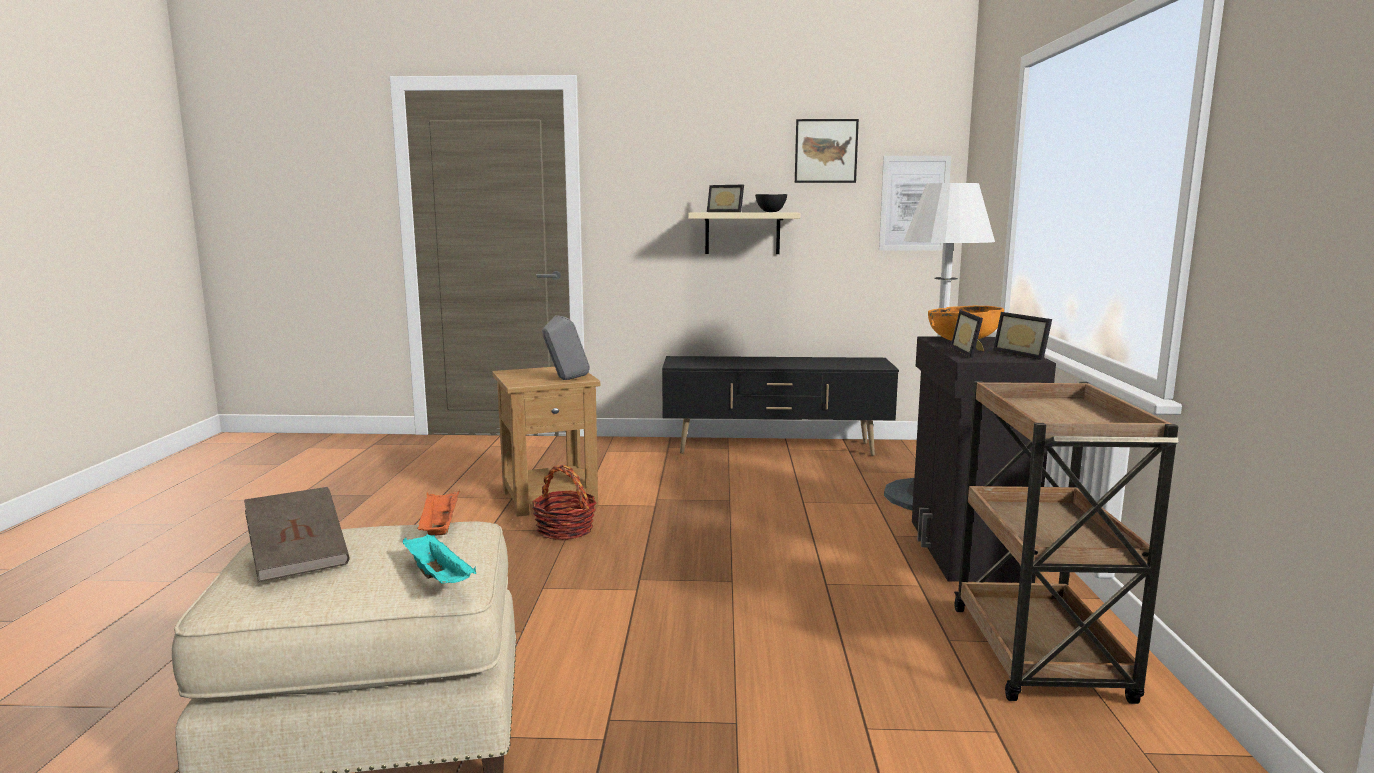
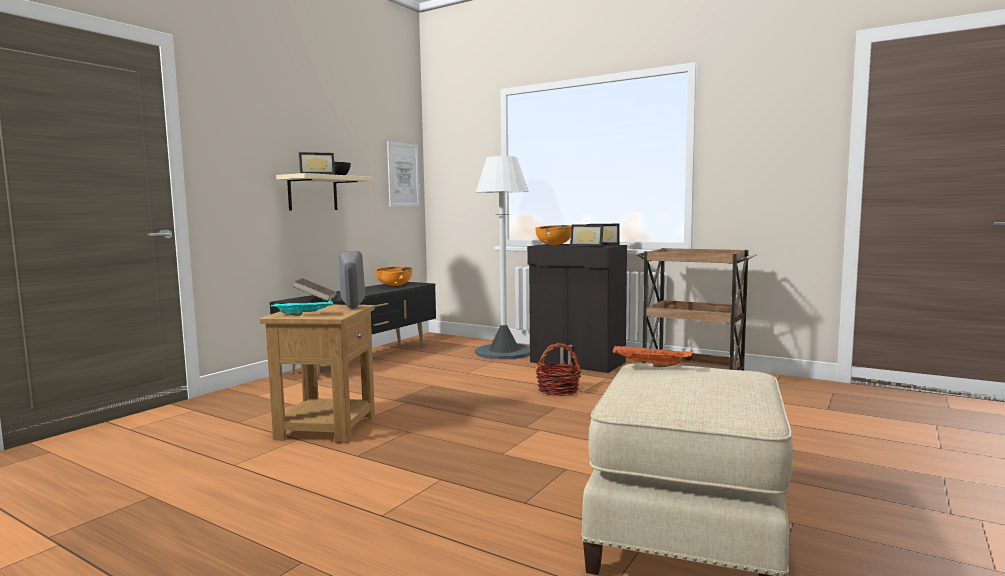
camera: 60 degrees left, 5 degrees down
brown book [244,487,350,582] -> brown book moved to [292,278,337,301]
turquoise tray [403,534,476,584] -> turquoise tray moved to [271,300,333,316]
basket [532,465,596,540] -> basket moved to [536,343,582,396]
picture [795,119,859,183] -> none
none -> orange bowl [375,266,412,286]

